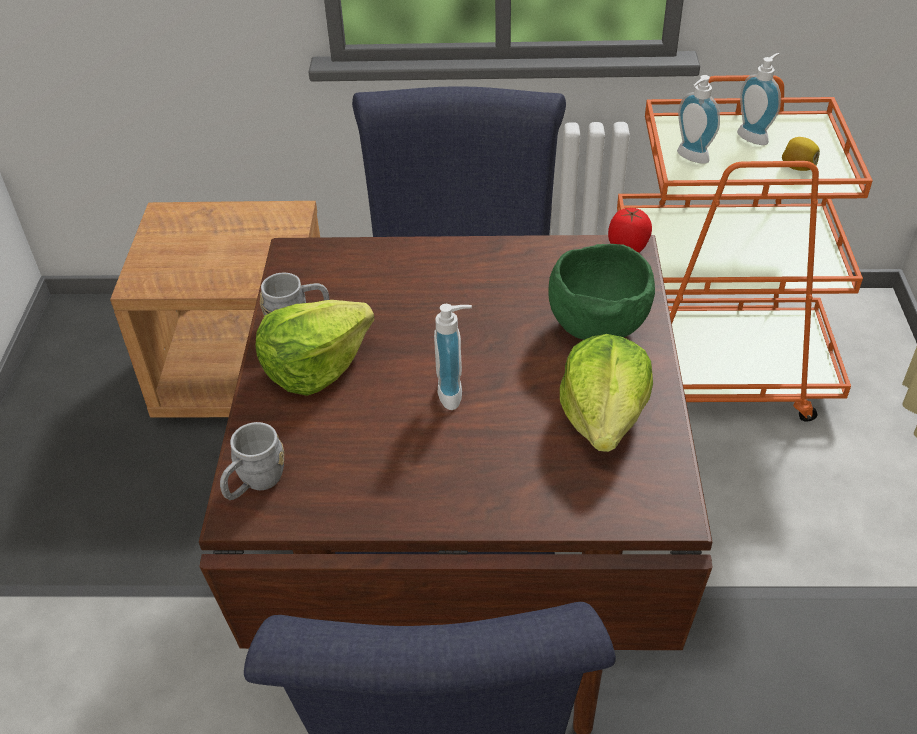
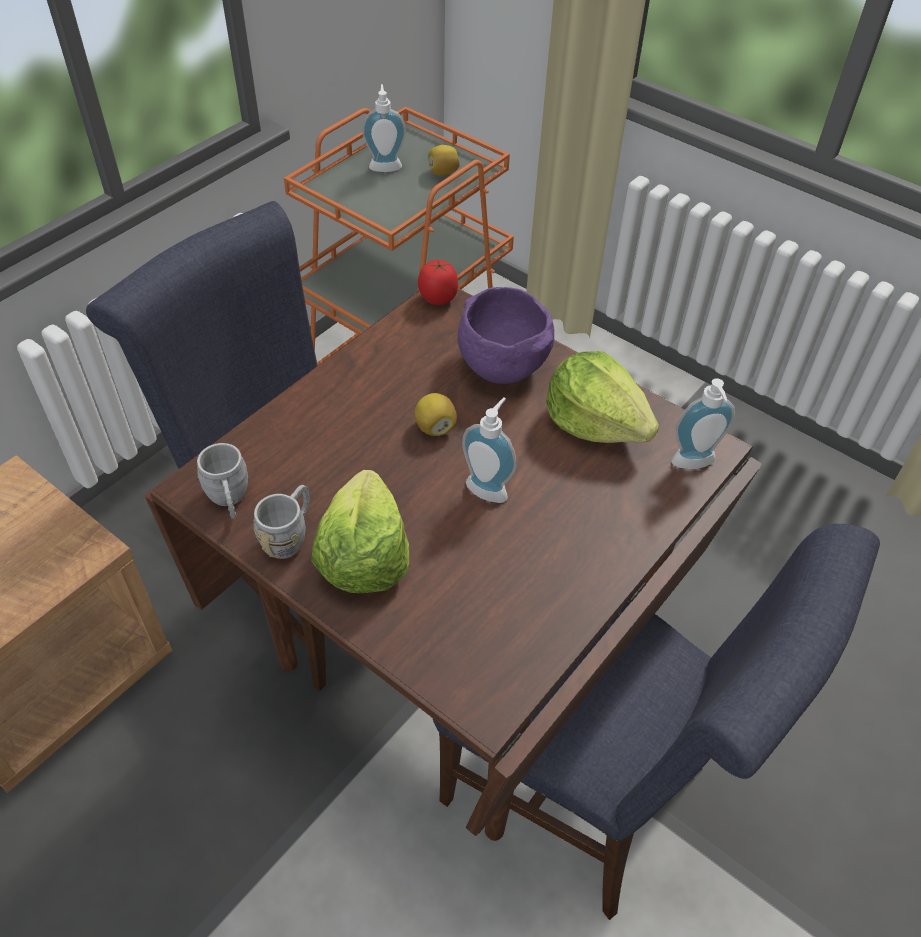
camera: 55 degrees left, 5 degrees up
grey mug [220,422,284,500] -> grey mug moved to [197,443,248,519]
green bowl [548,244,655,340] -> purple bowl [458,287,554,384]
soap dispenser [677,75,720,164] -> soap dispenser moved to [672,378,735,469]
none -> lemon [415,393,457,436]

